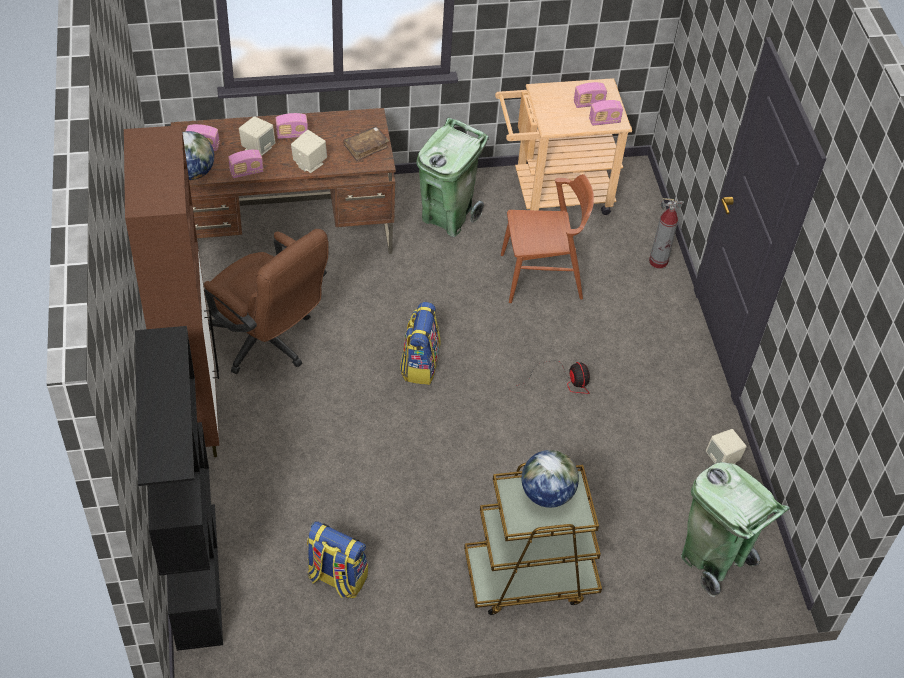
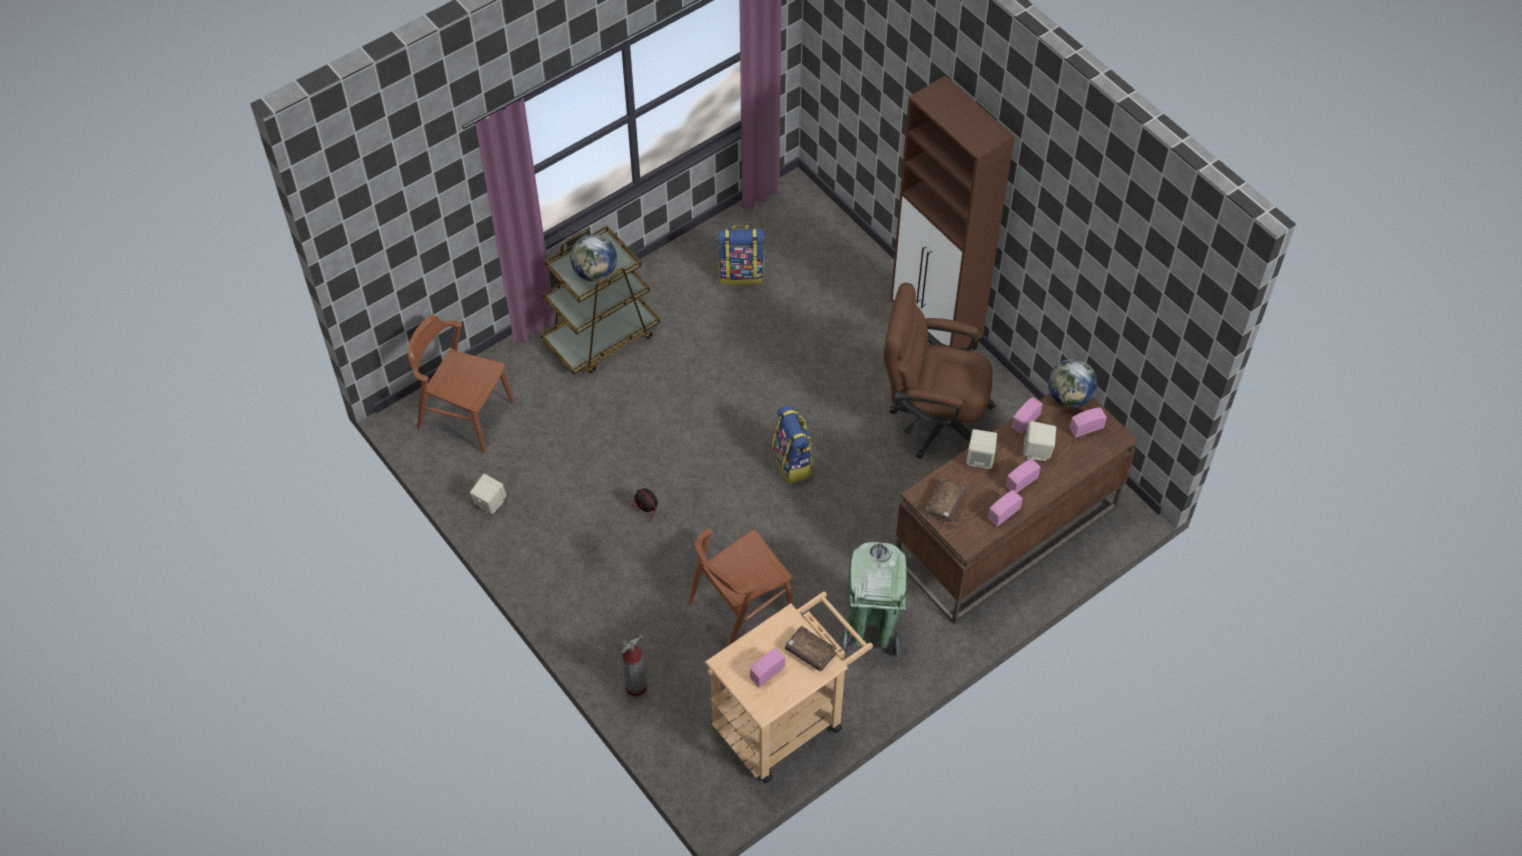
camera: 155 degrees right, 5 degrees up
black bookcase [135,326,223,651] -> none
radio [589,100,623,126] -> radio moved to [988,490,1023,527]
green trash can [681,462,790,597] -> brown chair [408,315,515,453]
none -> brown book [785,626,837,671]

